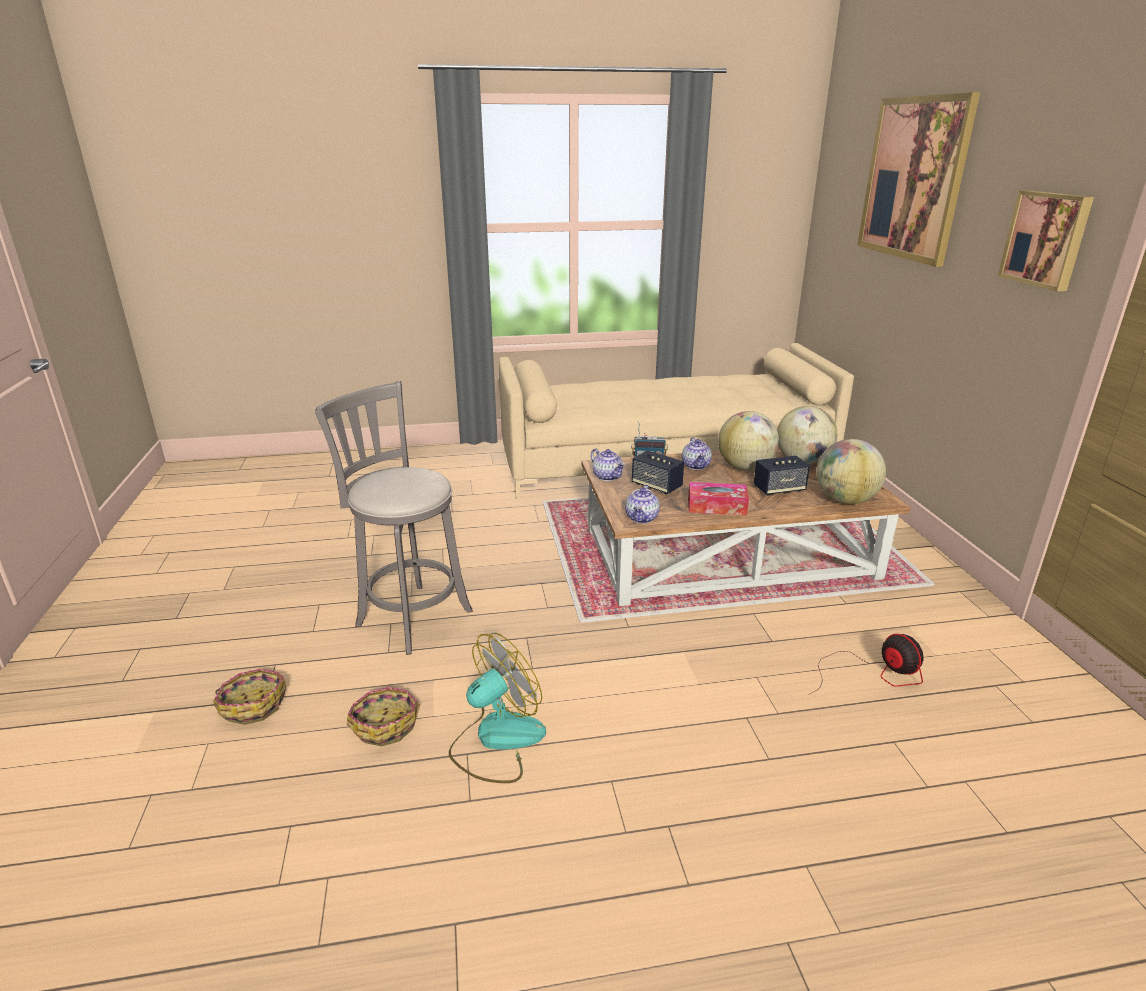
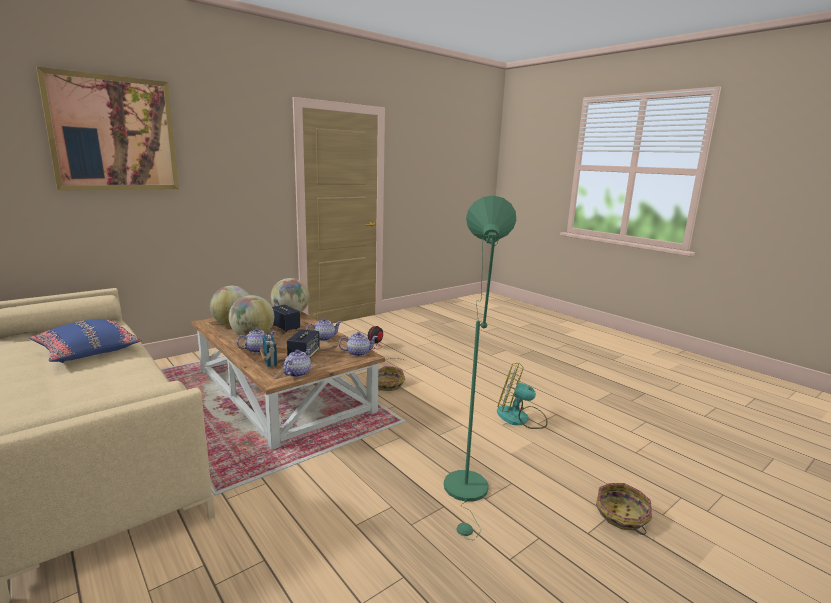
camera: 120 degrees left, 10 degrees down
grey stool [315,381,473,655] -> green floor lamp [444,196,516,540]
basket [347,687,420,746] -> basket moved to [378,366,405,391]
tissue box [688,482,749,515] -> teapot [306,318,341,341]
picture [998,190,1094,291] -> none
none -> blue pillow [30,319,142,363]

